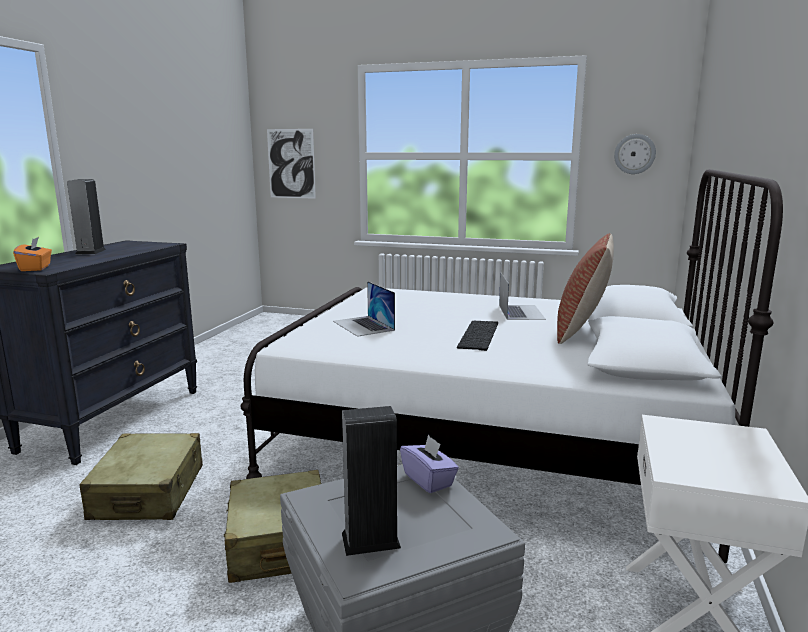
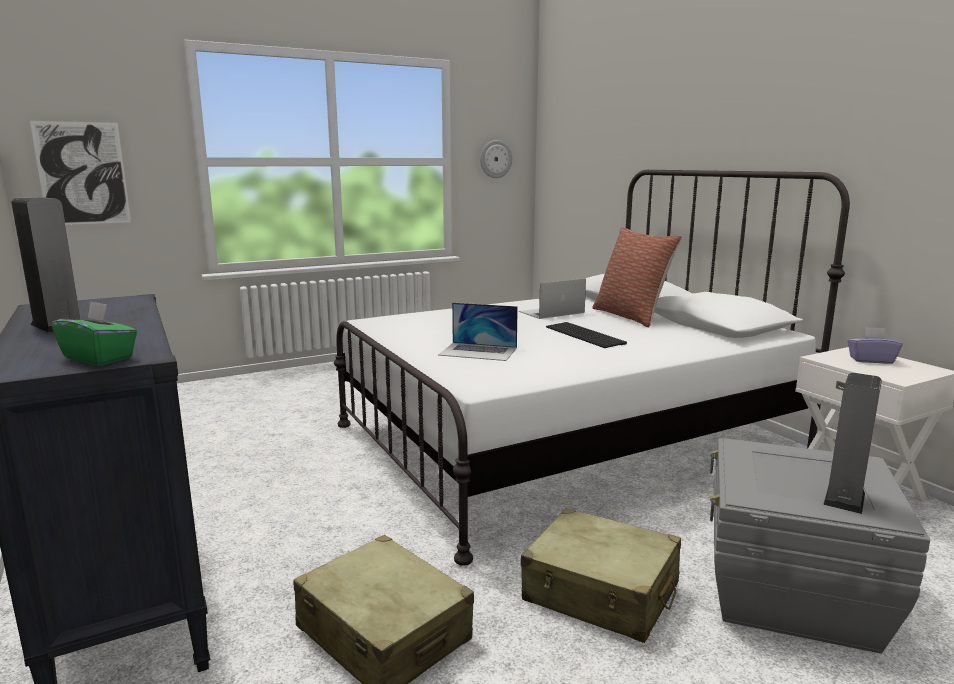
camera: 45 degrees left, 0 degrees up
orange tissue box [13,237,52,271] -> green tissue box [51,301,137,366]
purple tissue box [400,435,459,493] -> purple tissue box moved to [847,327,903,364]
laptop [499,273,546,320] -> laptop turned 75 degrees counterclockwise [519,279,586,319]

